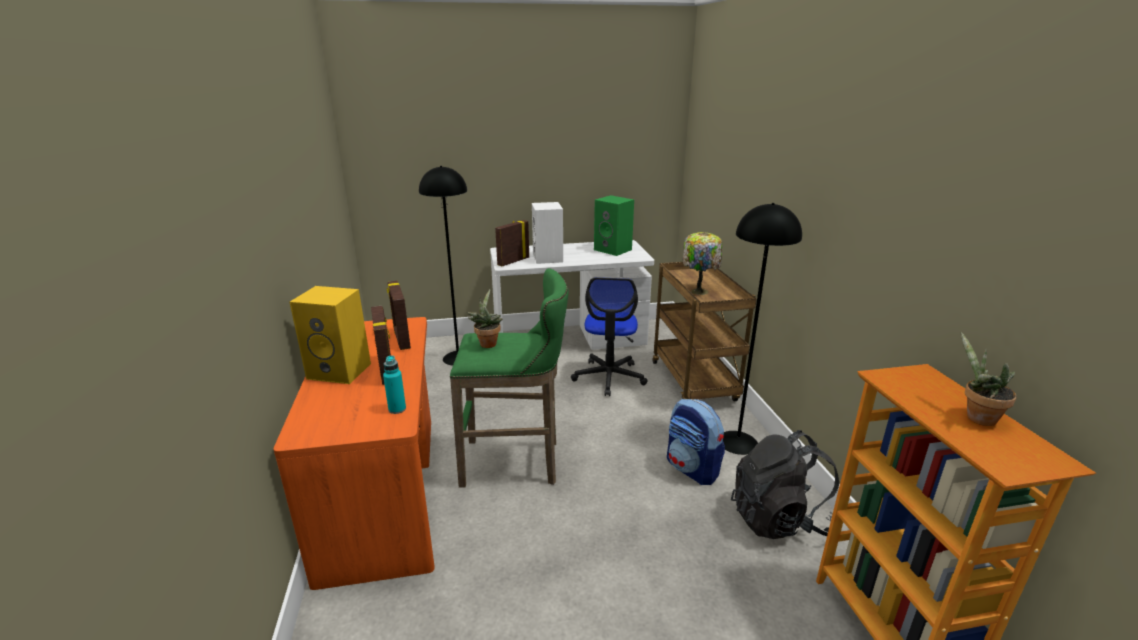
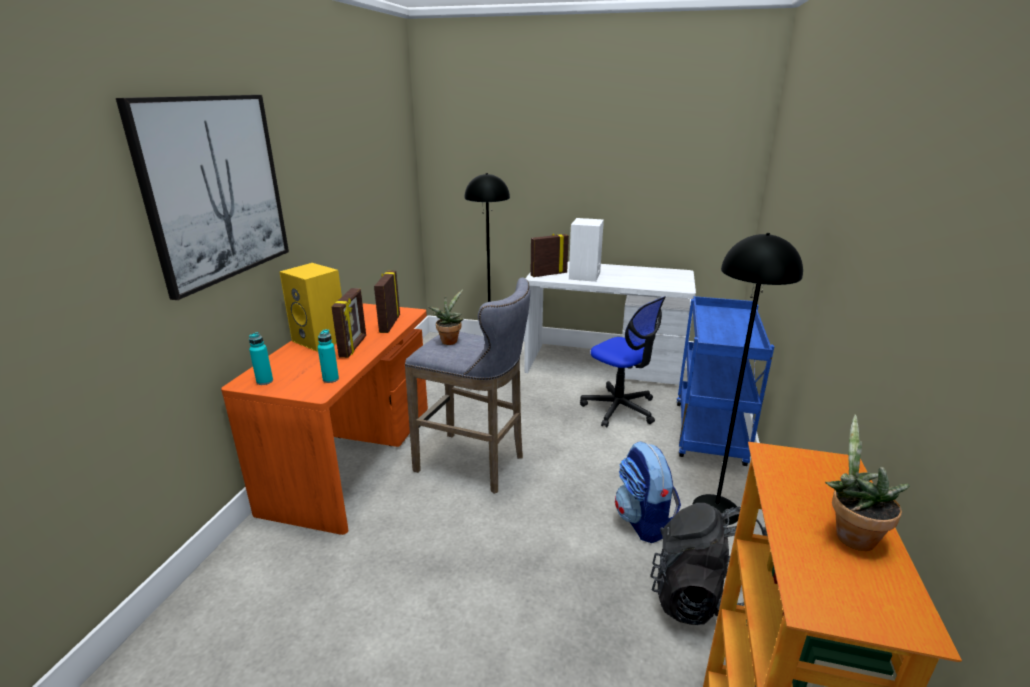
camera: 25 degrees right, 0 degrees up
green stool [450,268,568,488] -> grey stool [405,277,530,494]
office chair [571,277,648,396] -> office chair turned 75 degrees counterclockwise [580,296,666,428]
green speaker [594,195,634,256] -> none
brown cart [653,262,757,401] -> blue cart [677,296,774,466]
table lamp [683,232,722,295] -> none
none -> picture [116,95,289,300]
none -> turquoise bottle [249,332,273,385]

